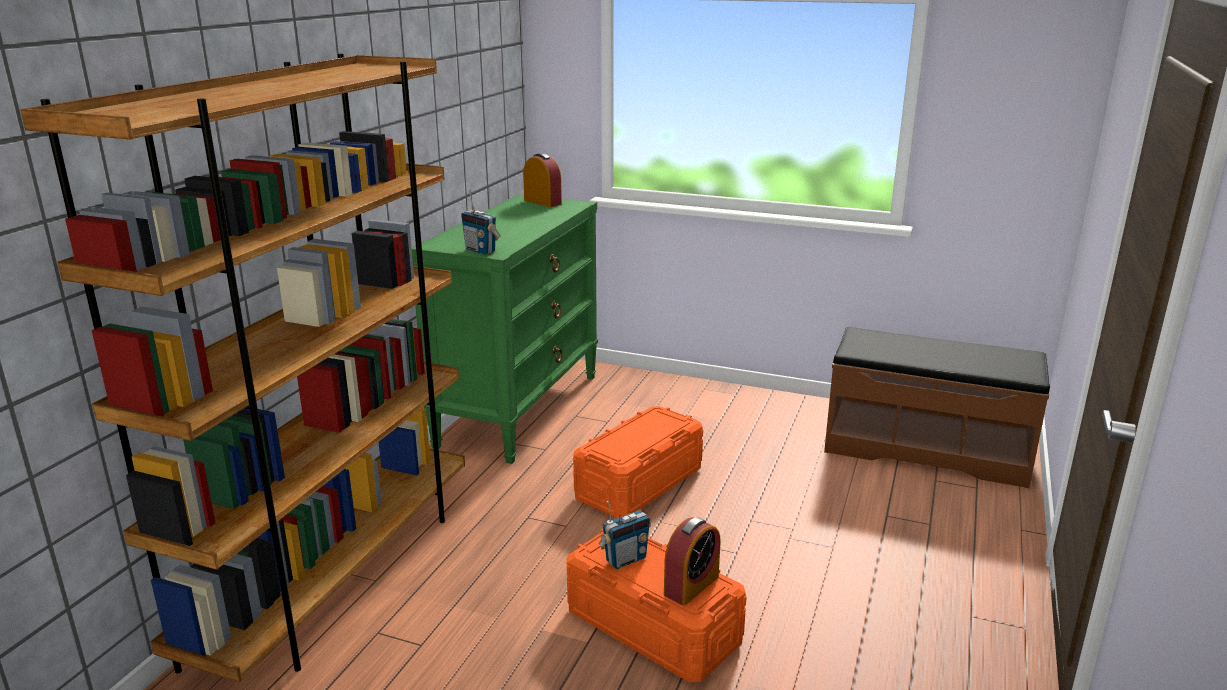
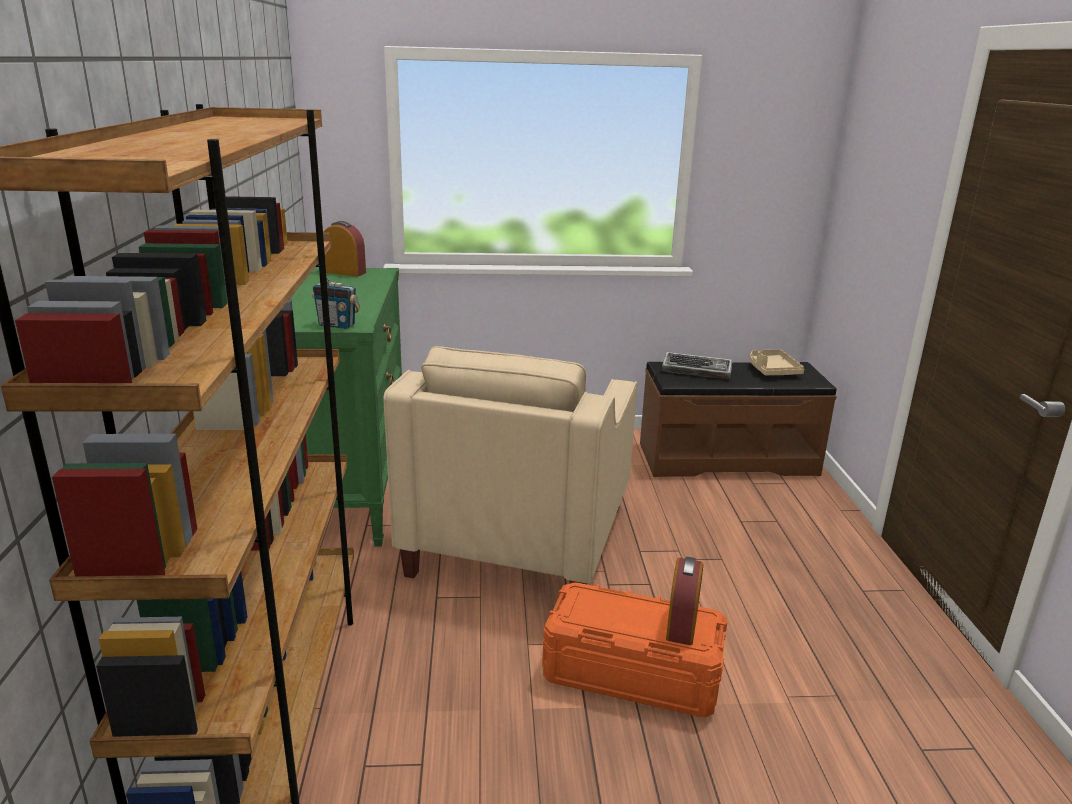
camera: 25 degrees left, 0 degrees up
orange storage box [573,406,703,519] -> beige armchair [383,346,637,584]
radio [599,501,651,569] -> none
none -> keyboard [662,352,732,380]
none -> beige tray [750,349,804,375]

